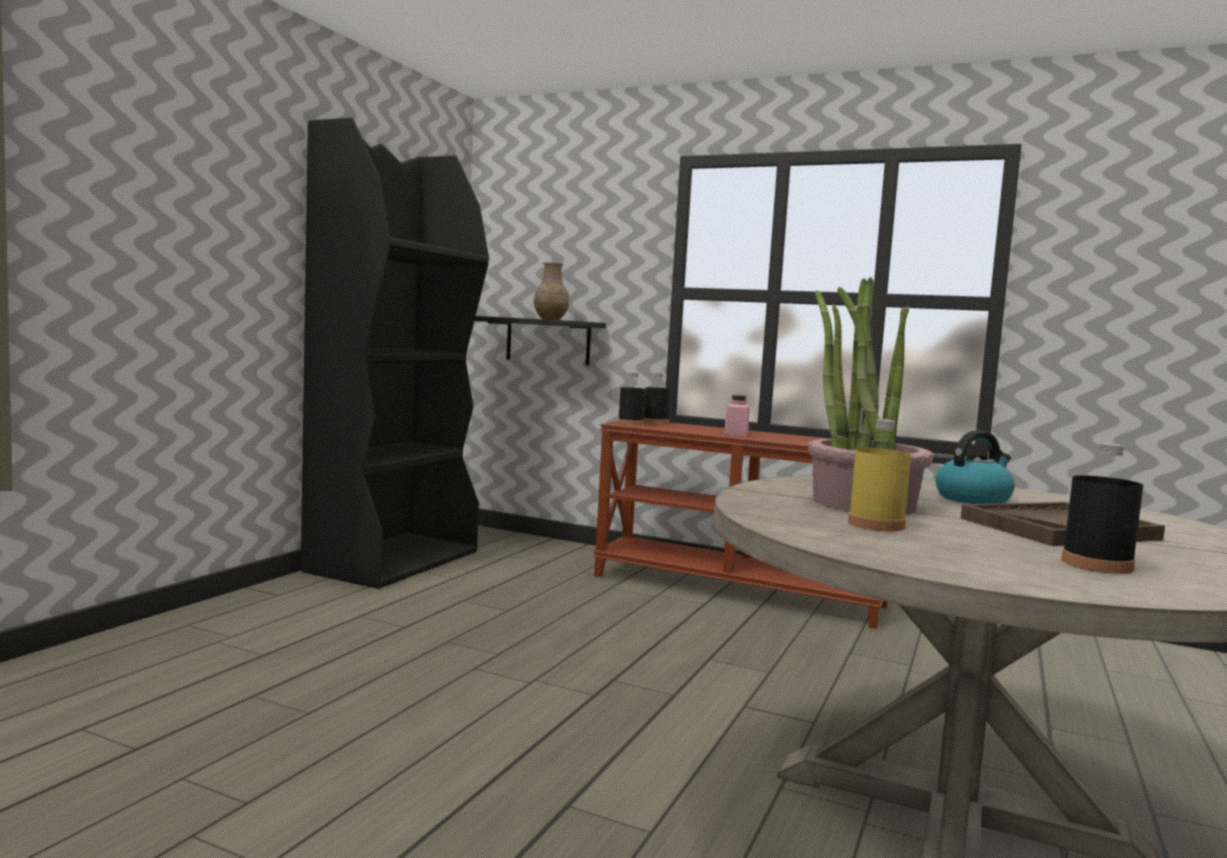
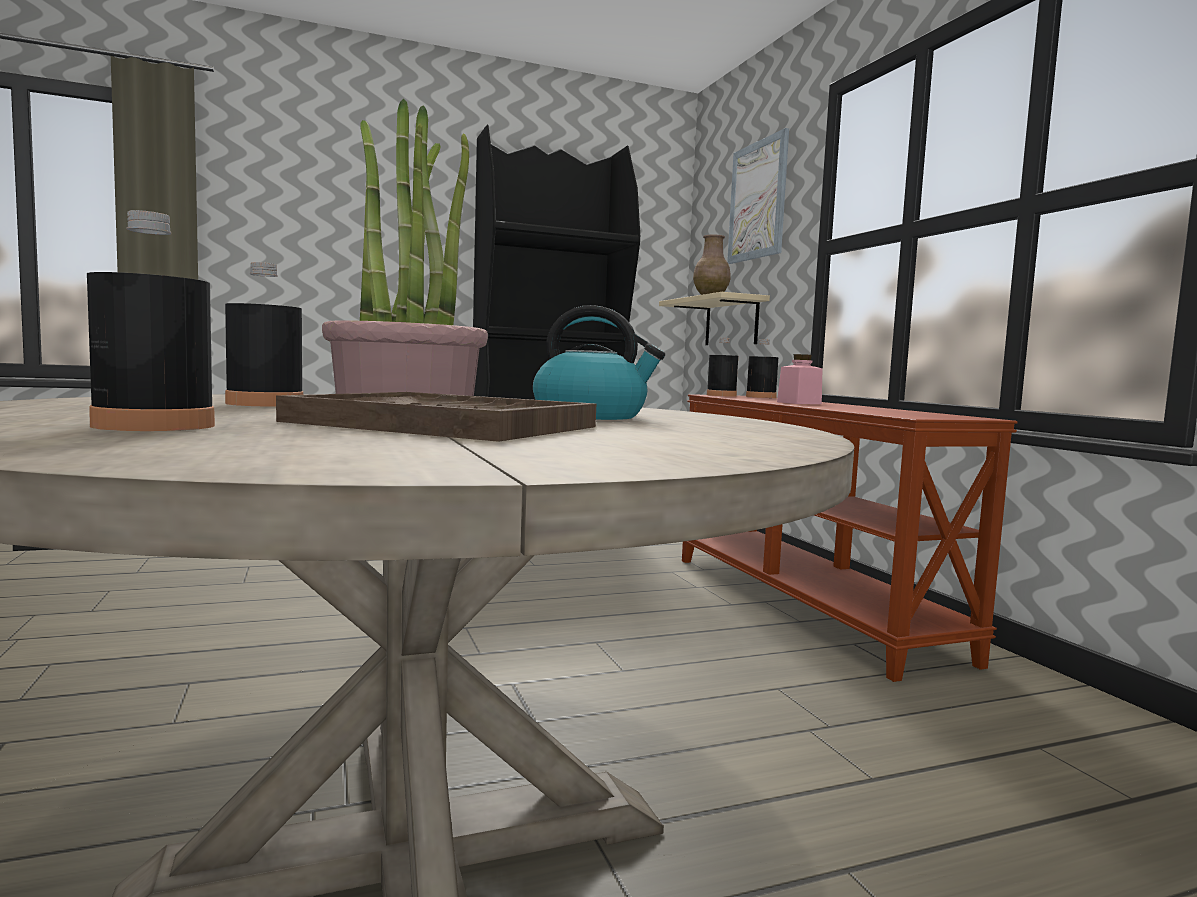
camera: 45 degrees right, 0 degrees up
black shelf [475,316,606,366] -> beige shelf [659,292,770,345]
yellow bottle [848,419,911,531] -> black bottle [225,262,304,407]
none -> picture [727,128,789,264]

